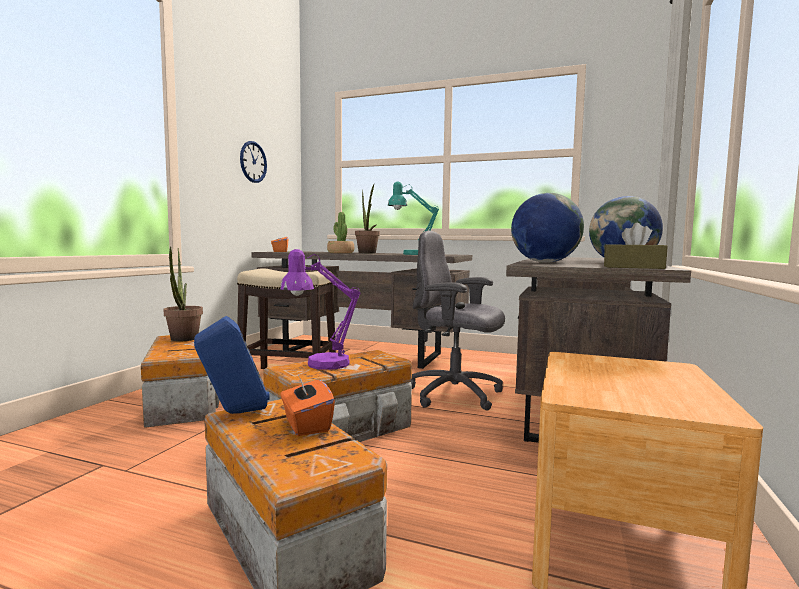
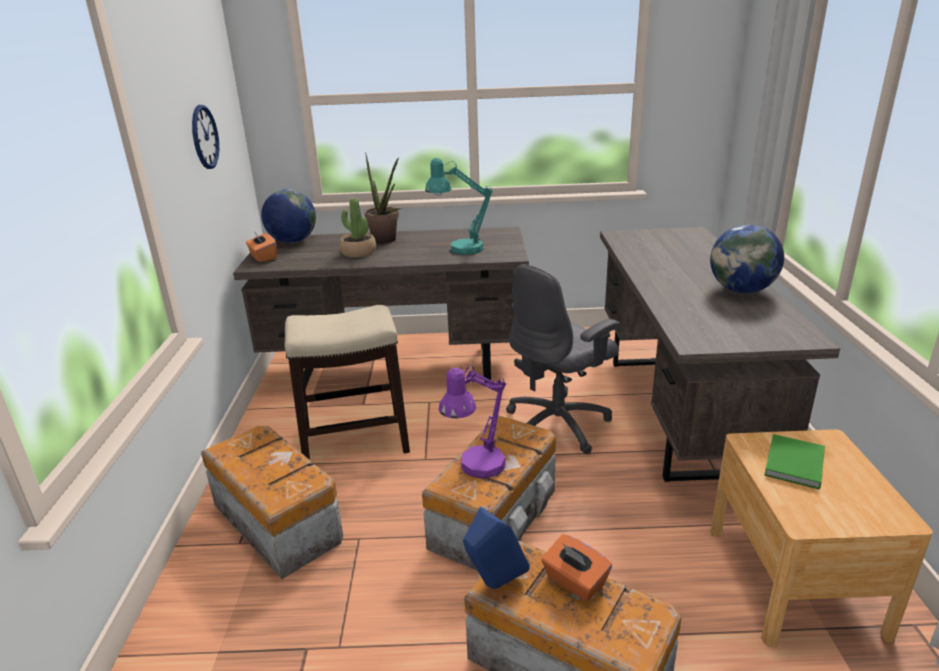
camera: 20 degrees left, 20 degrees up
potted plant [163,247,203,341] -> none
grey office chair [410,231,505,410] -> grey office chair turned 45 degrees counterclockwise [506,264,620,454]
globe [511,193,584,263] -> globe moved to [261,189,316,243]
brown tissue box [604,223,667,269] -> none
none -> green book [764,434,825,489]

